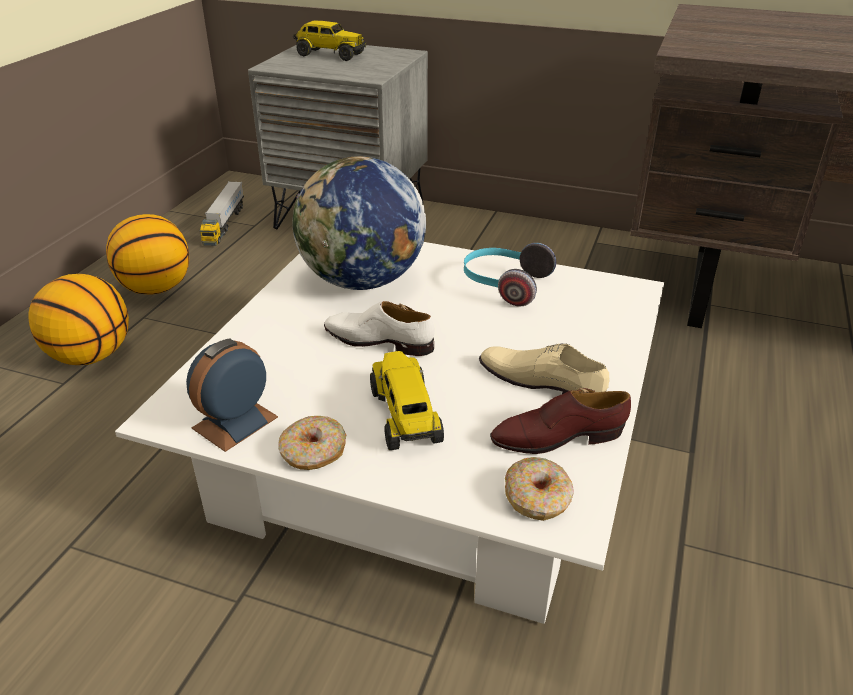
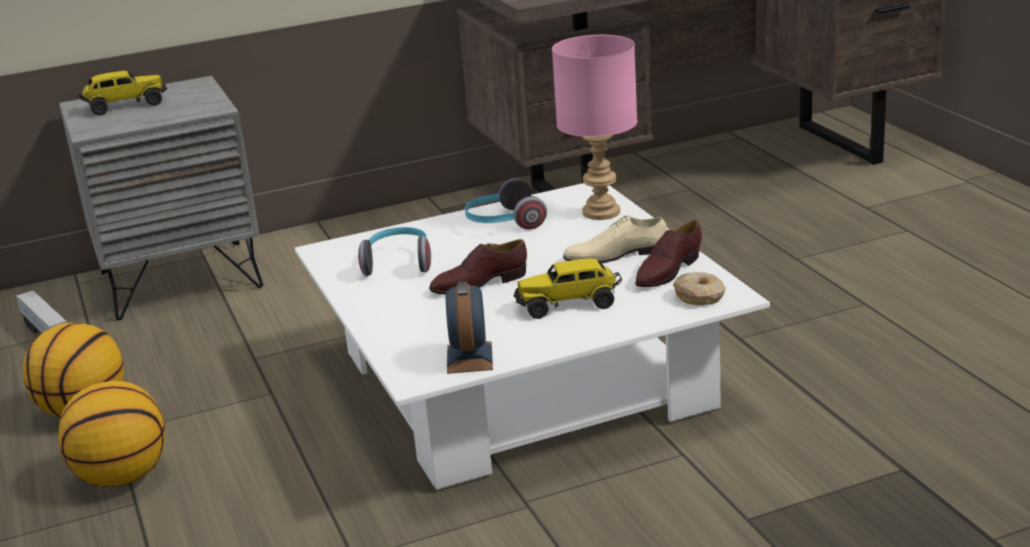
camera: 40 degrees left, 10 degrees down
donut [278,416,346,470] -> none
globe [292,156,426,290] -> headphones [358,227,431,276]
white shoe [324,301,435,356] -> brown shoe [429,239,527,295]
toy truck [370,351,444,450] -> toy truck turned 45 degrees counterclockwise [513,258,622,319]
none -> pink table lamp [552,35,637,220]

